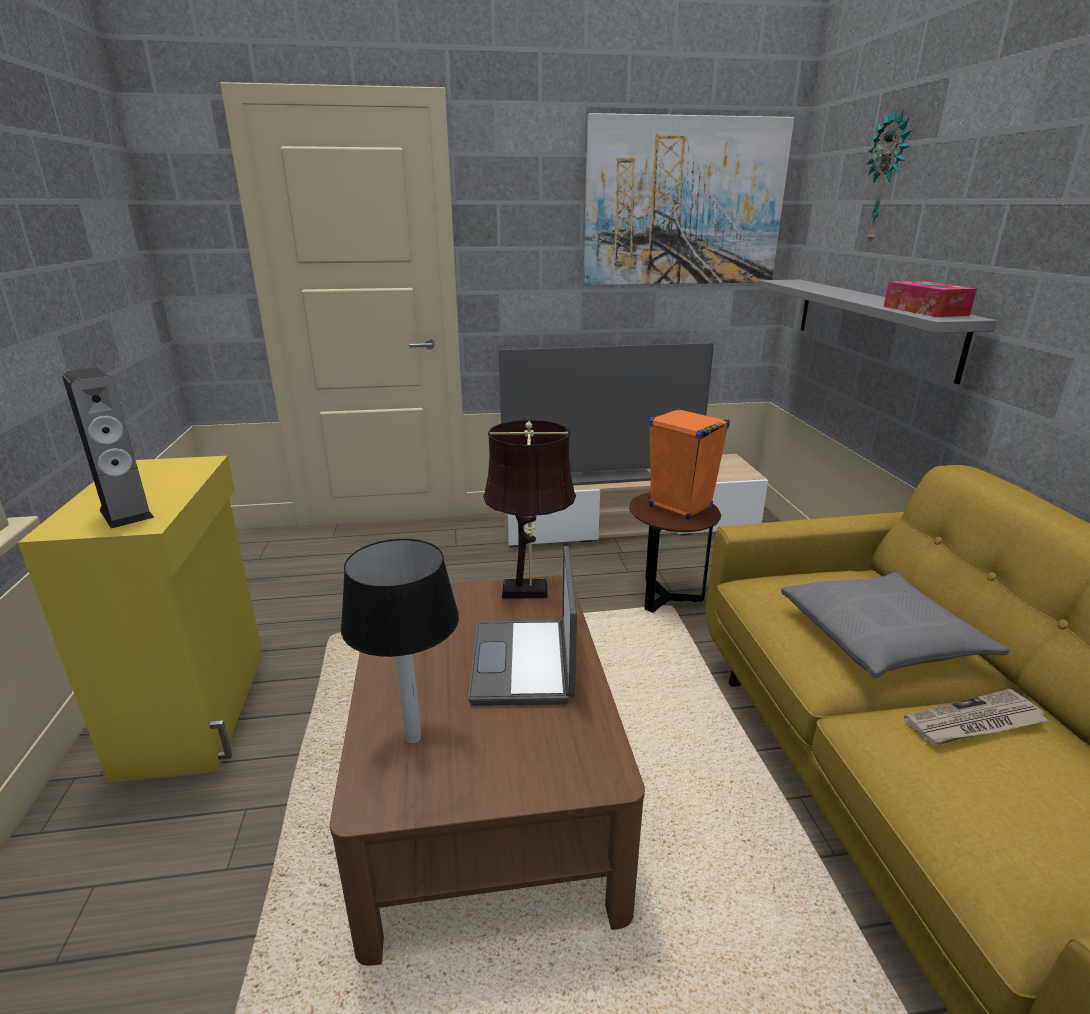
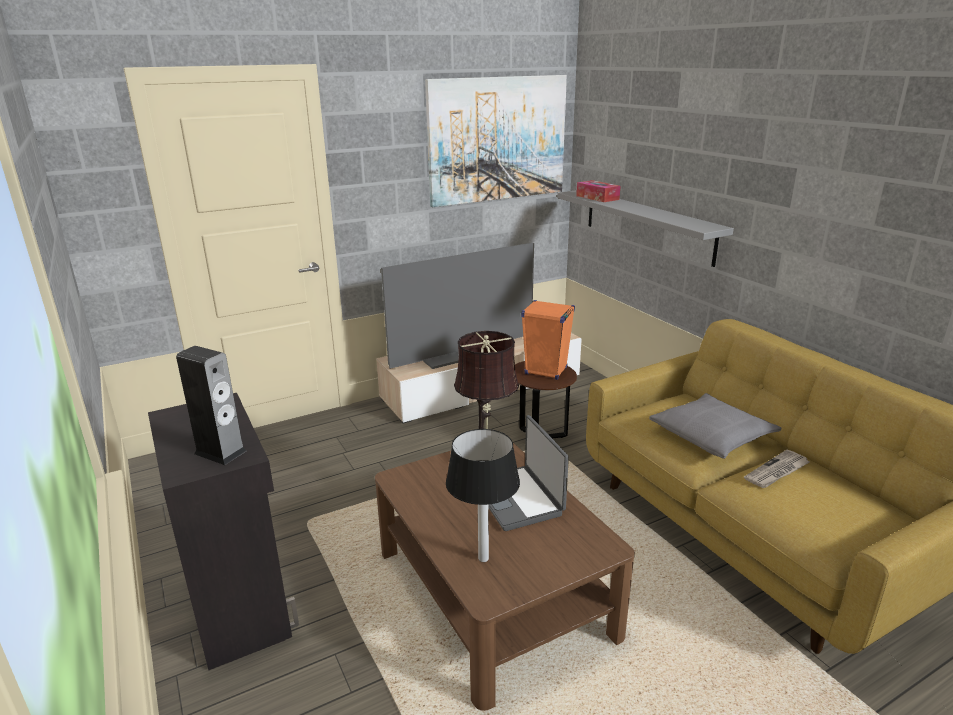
camera: 20 degrees left, 0 degrees up
yellow cabinet [18,456,263,783] -> black cabinet [148,393,299,671]
wall clock [867,108,911,245] -> none
tissue box [884,281,977,317] -> tissue box moved to [576,180,621,202]

